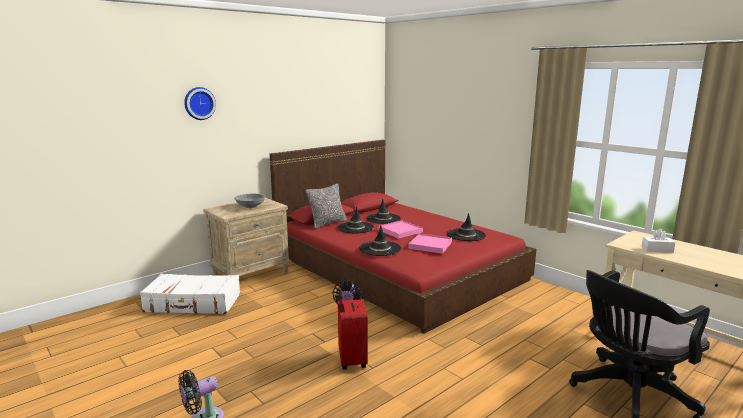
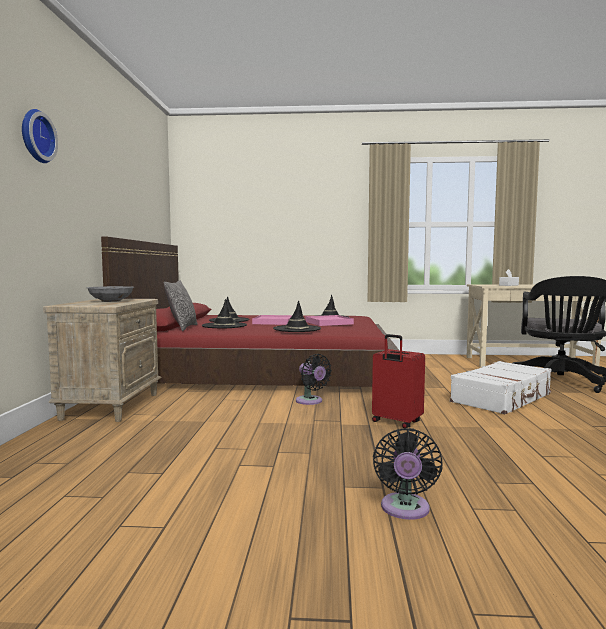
camera: 45 degrees left, 10 degrees down
white suitcase [140,274,240,314] -> white suitcase moved to [450,361,552,415]

